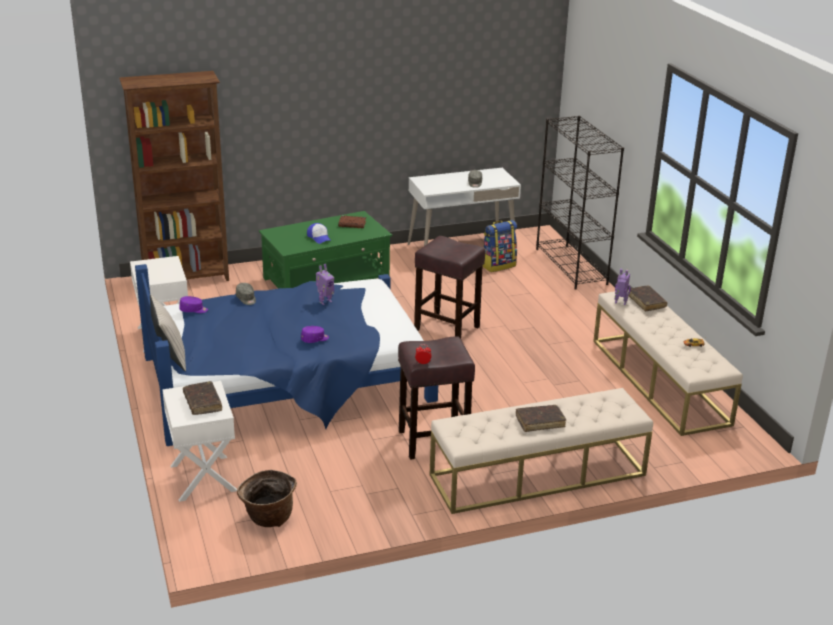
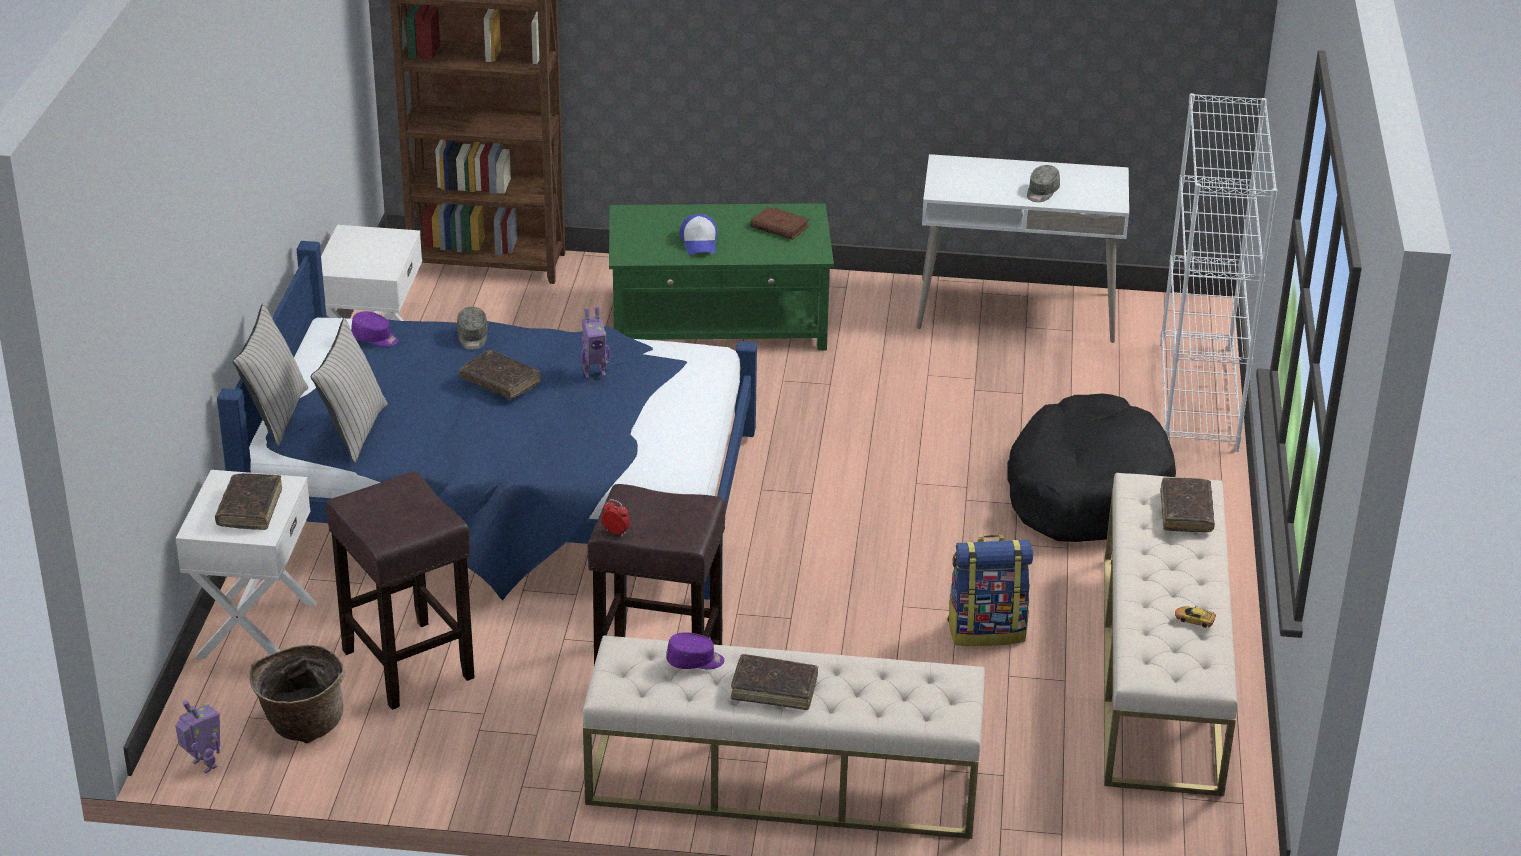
camera: 25 degrees right, 5 degrees up
purple cap [301,326,329,343] -> purple cap moved to [666,632,724,669]
brown stool [414,236,485,338] -> brown stool moved to [326,471,475,710]
backpack [483,220,517,272] -> backpack moved to [947,535,1033,646]
black bookcase [536,116,624,290] -> white bookcase [1160,93,1277,452]
toy robot [615,269,631,305] -> toy robot moved to [175,700,220,773]
none -> beige pillow [311,318,388,463]
none -> brown book [459,349,541,399]
none -> black dog bed [1007,393,1176,542]

